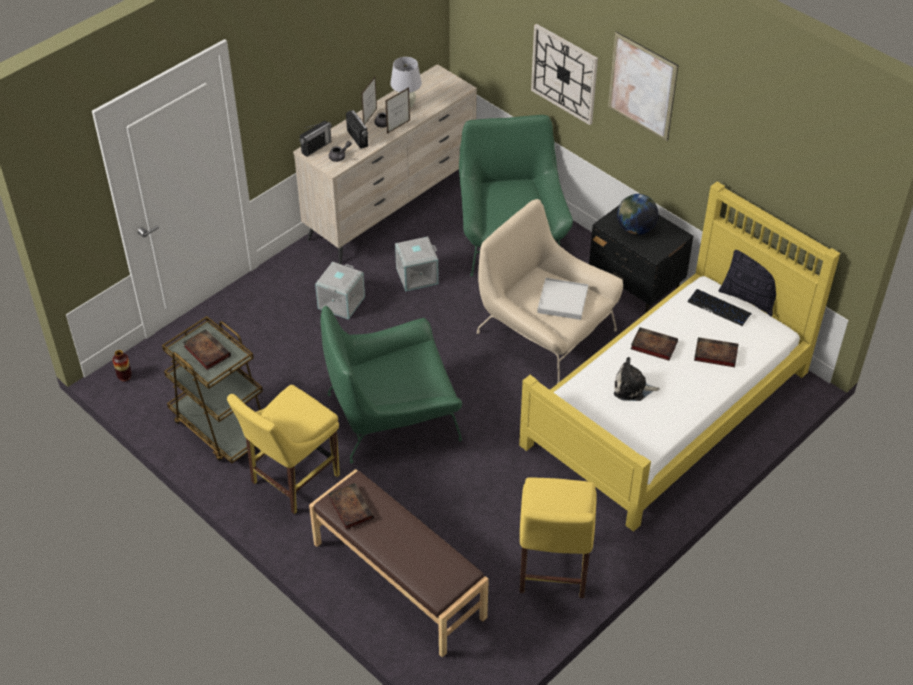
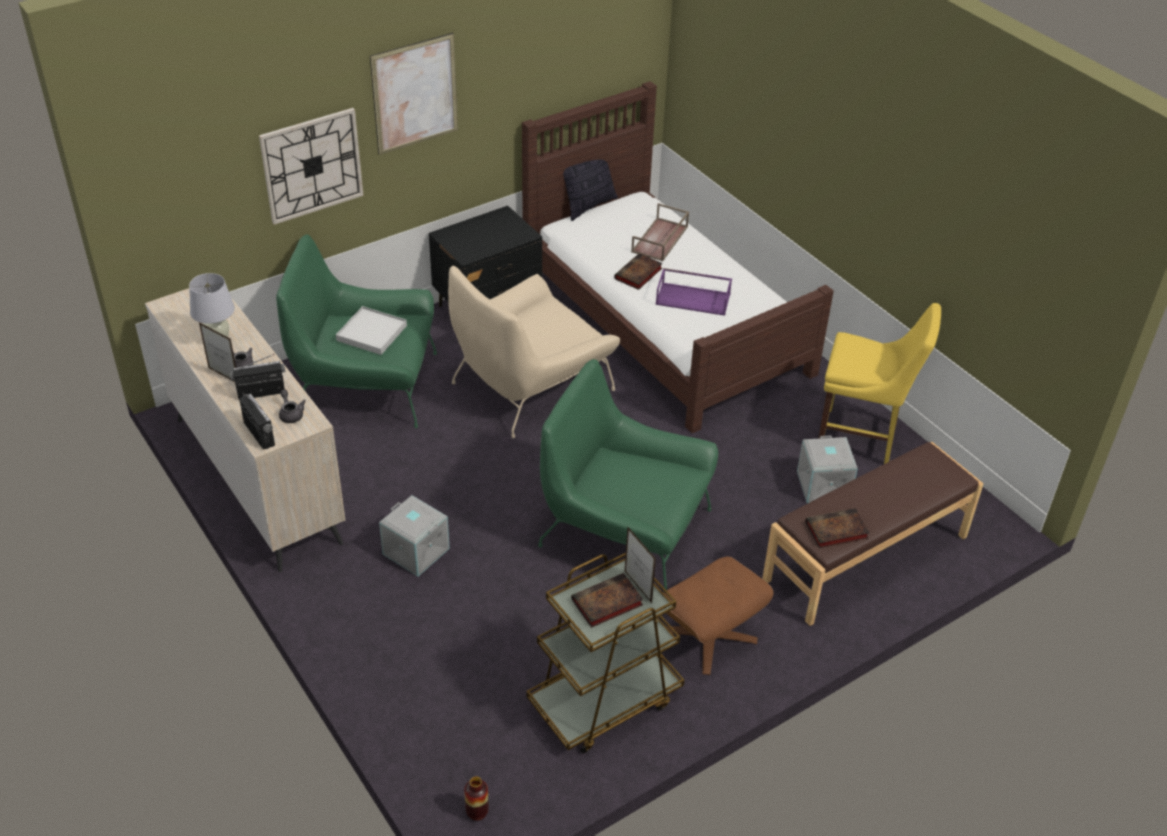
camera: 80 degrees left, 5 degrees down
yellow chair [227,385,340,514] -> brown ottoman [663,556,774,675]
green armchair [320,306,462,464] -> green armchair turned 120 degrees clockwise [538,359,718,590]
picture frame [385,87,410,134] -> picture frame moved to [625,526,656,603]
grey storage box [395,237,439,291] -> grey storage box moved to [797,435,858,503]
yellow bed [519,182,840,532] -> brown bed [522,81,834,433]
white tray [537,278,588,320] -> white tray moved to [336,306,407,355]
plush toy [614,357,660,401] -> purple tray [655,268,732,316]
globe [617,194,658,235] -> none
keyboard [688,289,752,326] -> none
book [694,337,739,367] -> brown tray [631,203,689,262]

